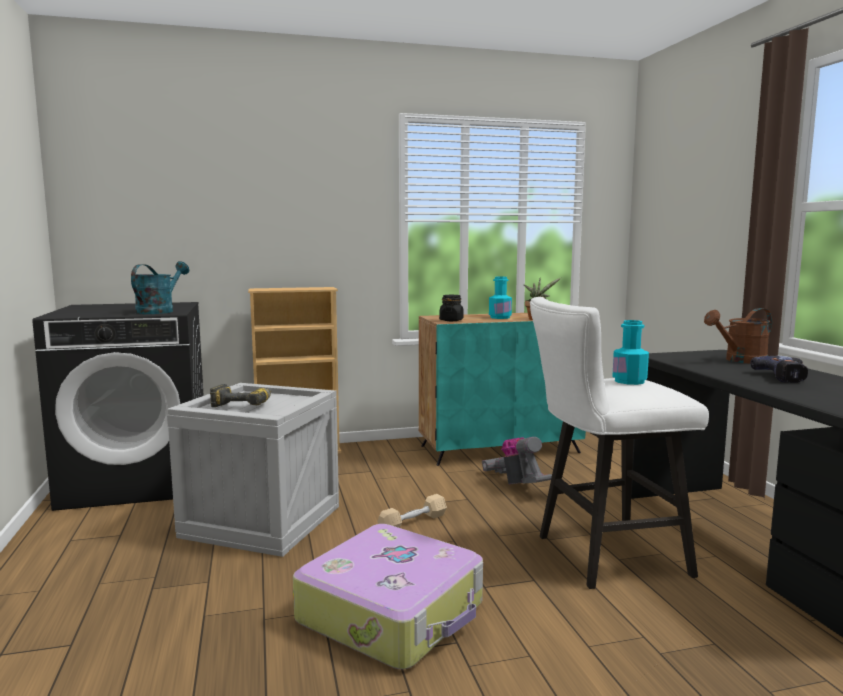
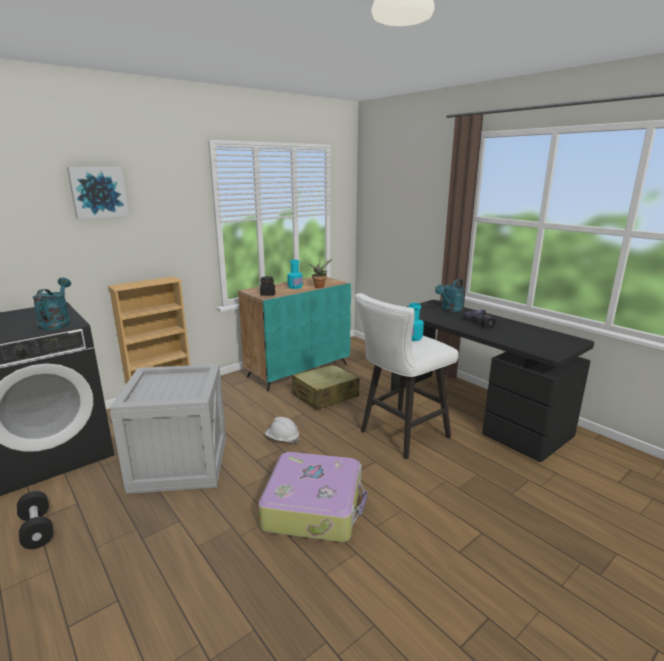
camera: 25 degrees left, 10 degrees up
power drill [210,384,271,407] -> none
beige dumbbell [377,494,447,528] -> white hard hat [265,417,299,443]
vacuum cleaner [482,437,552,484] -> beige suitcase [292,364,360,410]
brown watering can [704,308,772,364] -> turquoise watering can [435,279,465,312]
none -> black dumbbell [17,491,53,549]
none -> picture [67,167,129,219]

